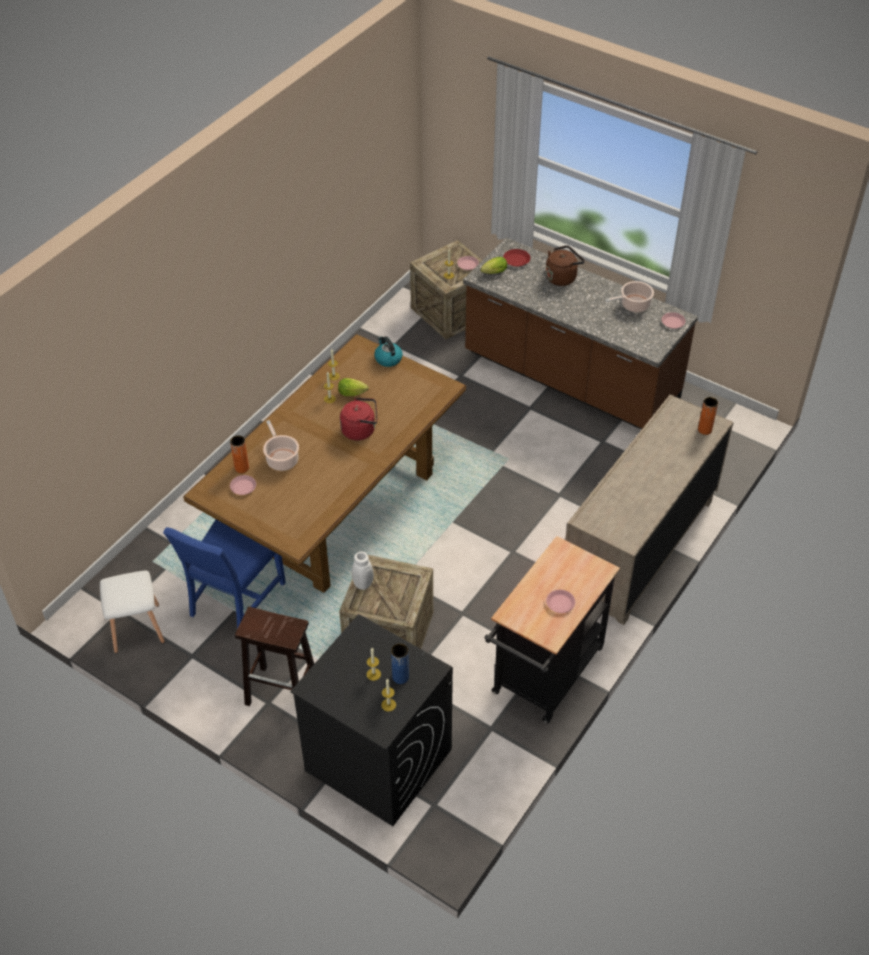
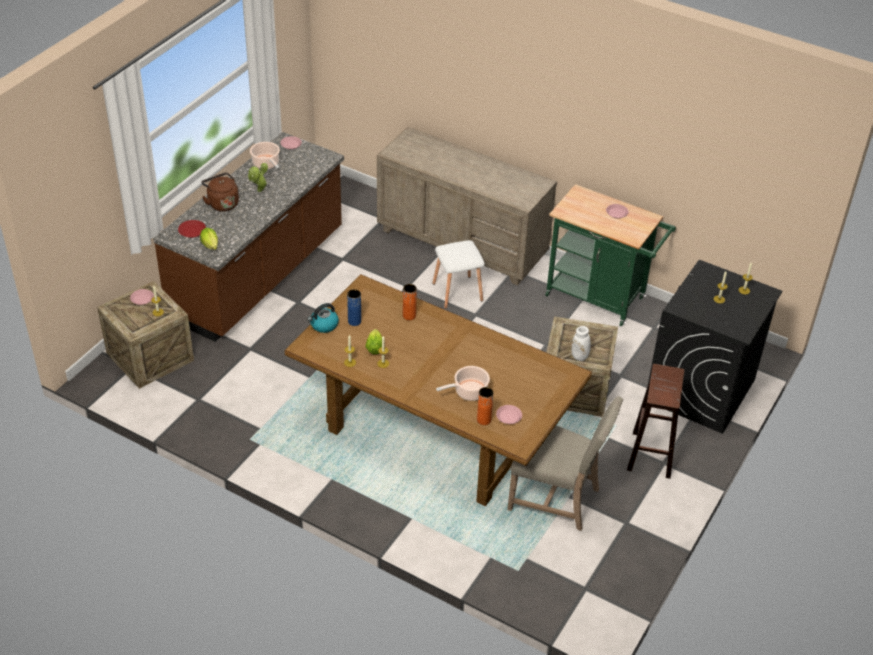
camera: 95 degrees left, 5 degrees down
white stool [100,570,165,653] -> white stool moved to [433,240,485,309]
blue chair [163,520,286,629] -> beige chair [507,396,623,531]
red kettle [340,398,377,440] -> none
blue vase [391,643,409,684] -> blue vase moved to [347,289,361,326]
black cart [484,536,620,723] -> green cart [546,184,676,326]
orange vase [698,397,718,435] -> orange vase moved to [403,284,417,320]
none -> potted plant [248,163,268,192]

